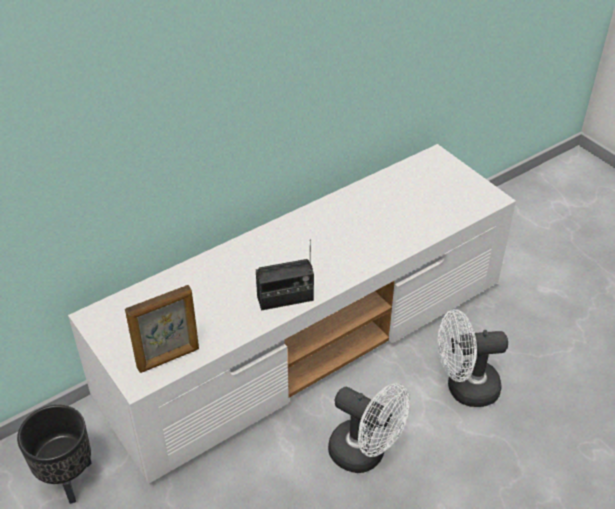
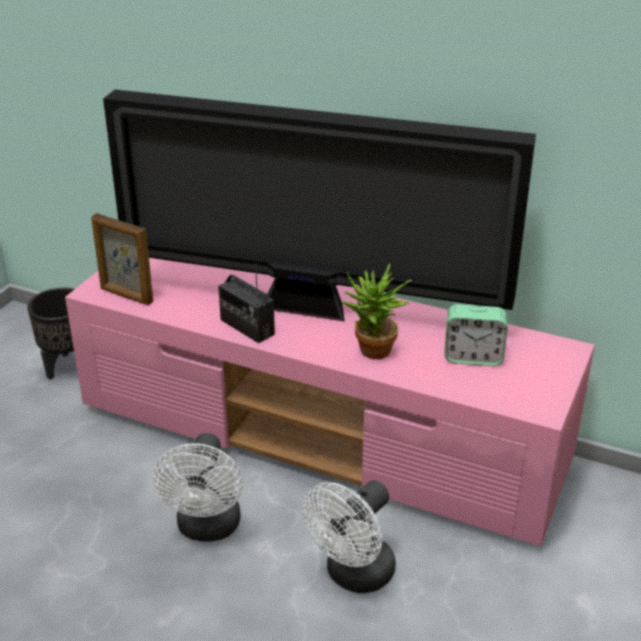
camera: 60 degrees right, 10 degrees down
white tv stand [68,144,516,484] -> pink tv stand [65,258,595,546]
white fan [438,309,508,407] -> white fan turned 105 degrees counterclockwise [303,480,396,593]
none -> television [103,89,536,321]
none -> potted plant [342,264,412,359]
none -> alarm clock [445,304,508,366]

